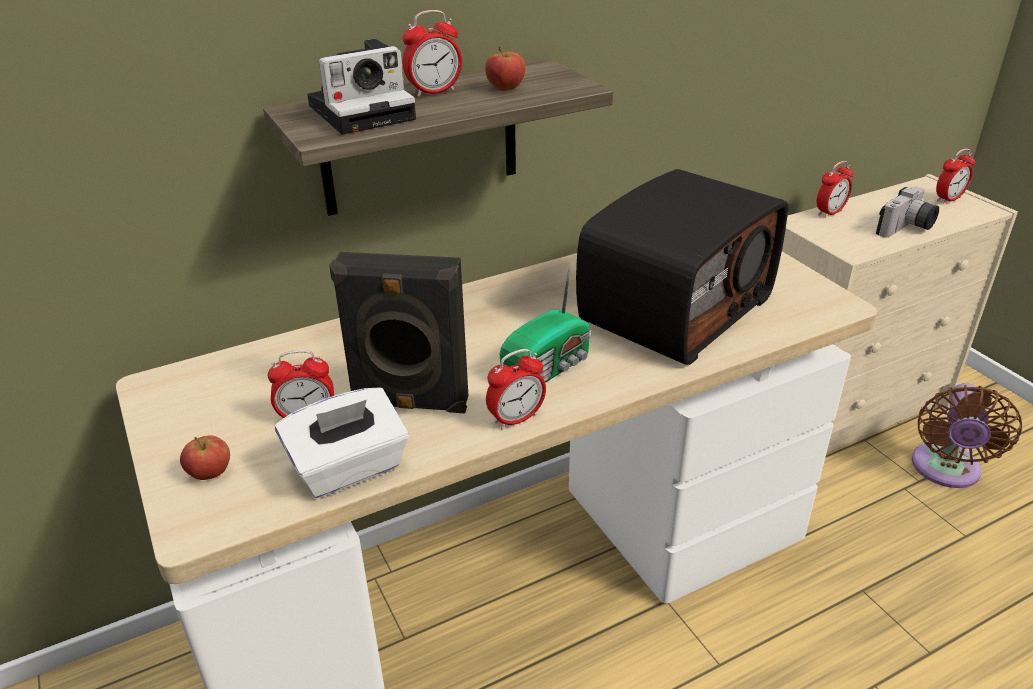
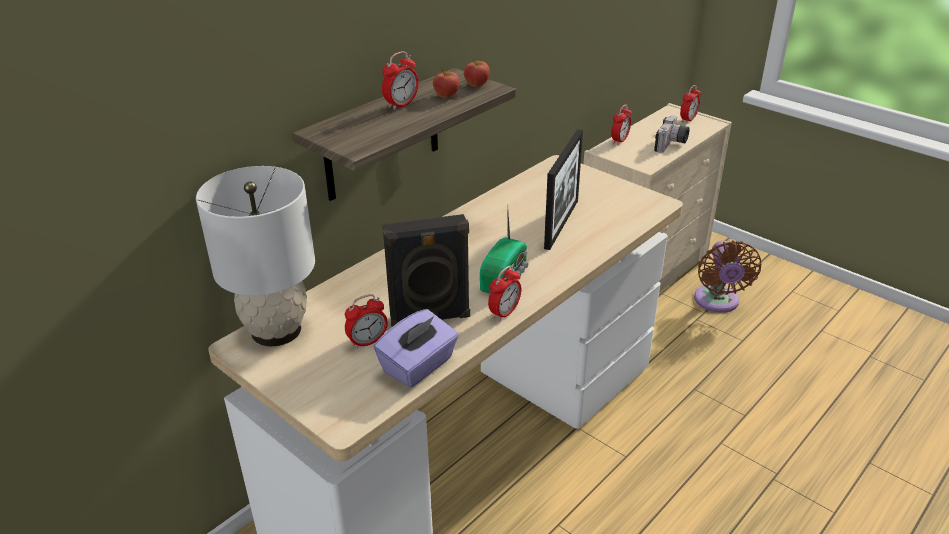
camera: 20 degrees left, 0 degrees up
apple [180,435,230,480] -> apple moved to [464,59,490,87]
white tissue box [275,387,409,498] -> purple tissue box [374,309,459,388]
camera [307,39,416,135] -> none
radio [576,169,788,365] -> picture frame [544,129,583,250]
none -> white table lamp [196,166,315,346]

